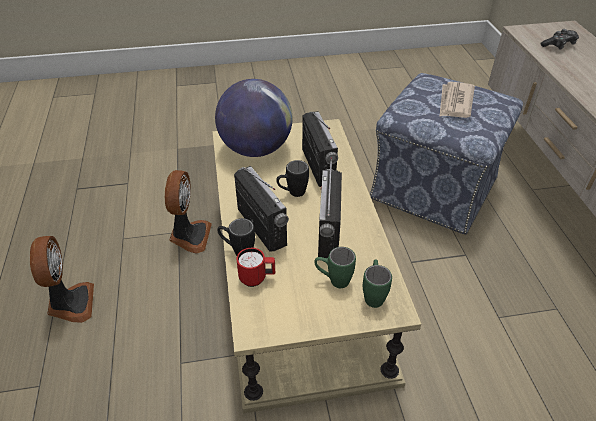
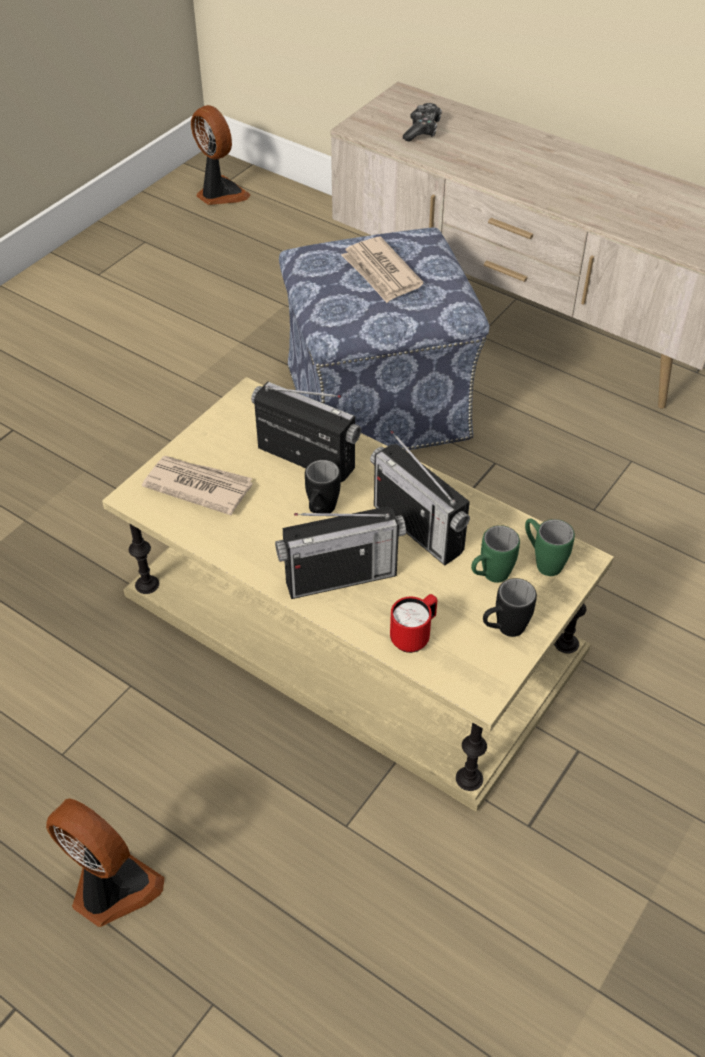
camera: 45 degrees left, 5 degrees up
fan [165,170,212,253] -> fan moved to [191,105,251,205]
globe [215,79,293,157] -> newspaper [142,456,252,515]
black mug [217,218,255,256] -> black mug moved to [483,578,537,637]
radio [234,166,289,252] -> radio turned 150 degrees clockwise [275,506,406,599]

